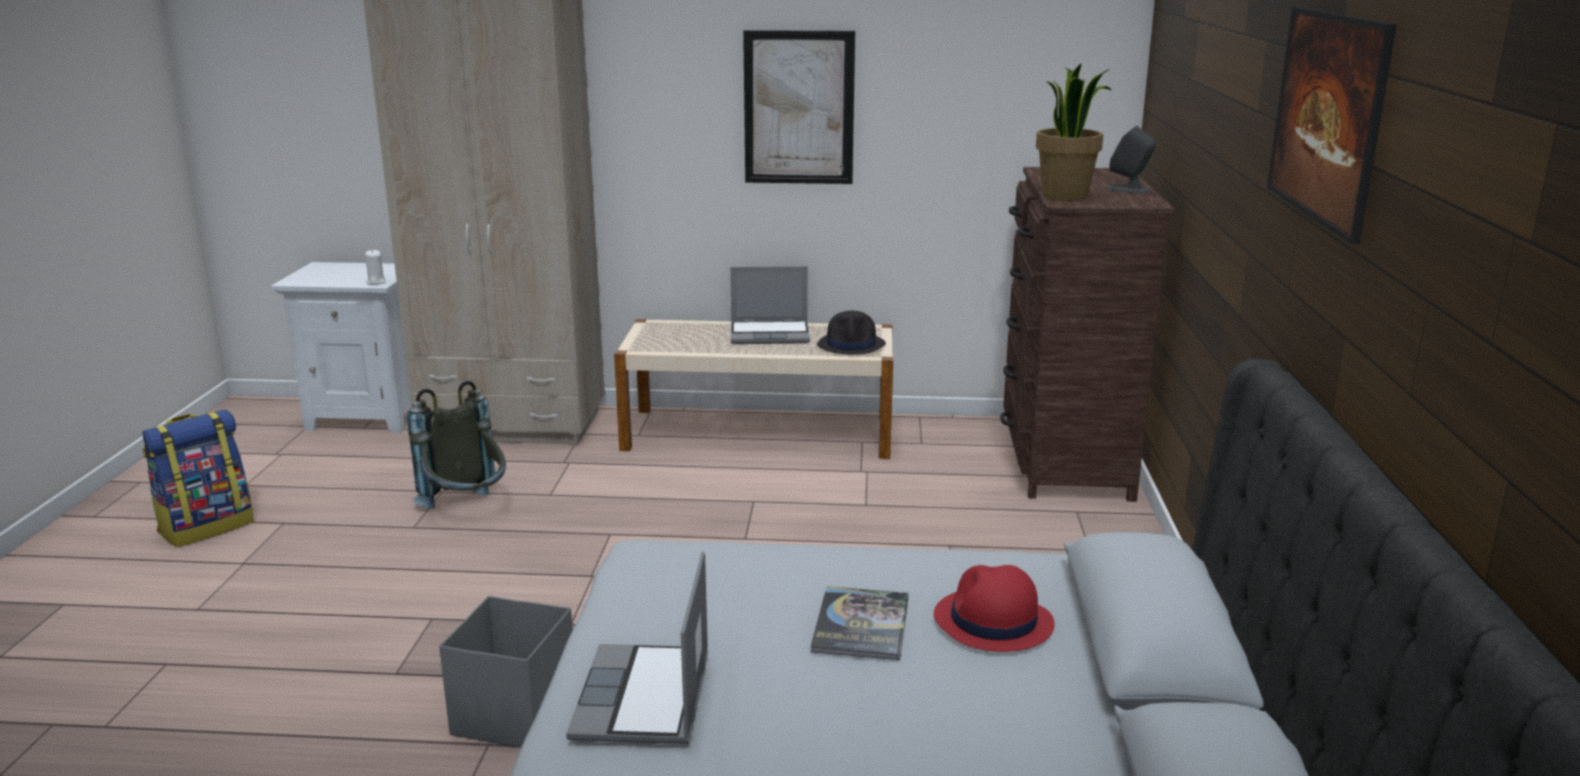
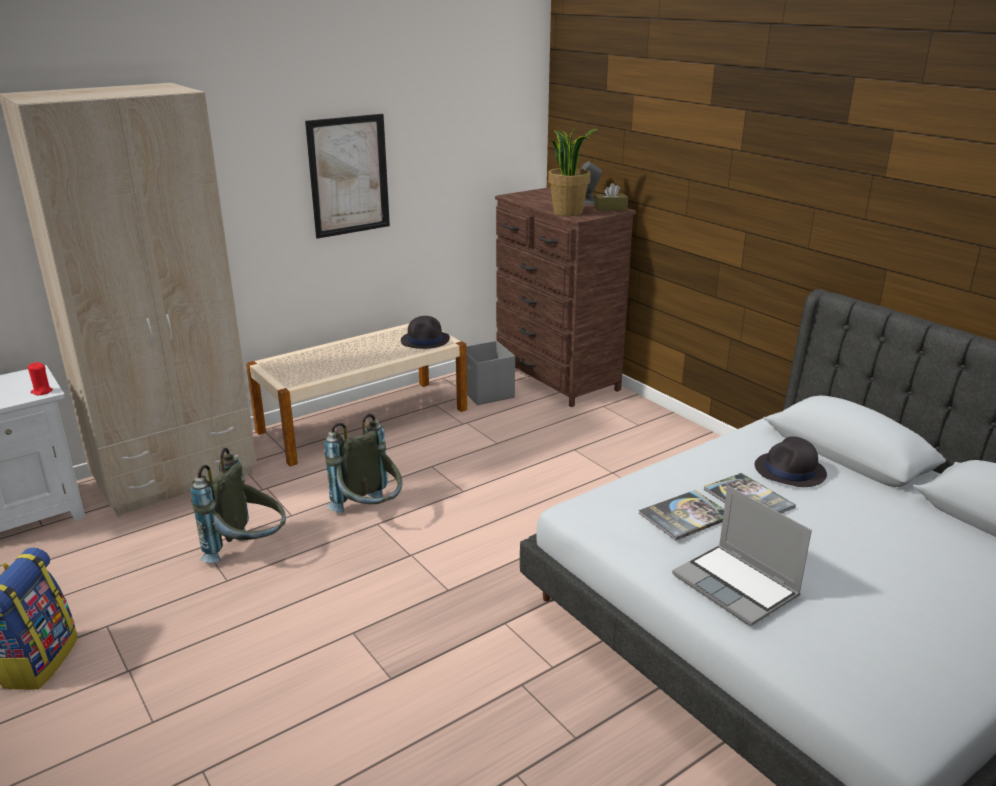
camera: 40 degrees left, 5 degrees up
white candle [365,250,386,285] -> red candle [28,362,53,395]
grey storage box [439,596,573,748] -> grey storage box moved to [466,341,515,405]
laptop [730,266,810,344] -> none
red hat [934,565,1055,652] -> black hat [755,436,827,487]
picture [1267,7,1397,245] -> none
none -> grey backpack [324,414,403,513]
none -> brown tissue box [594,183,628,211]
none -> book [639,490,724,540]

